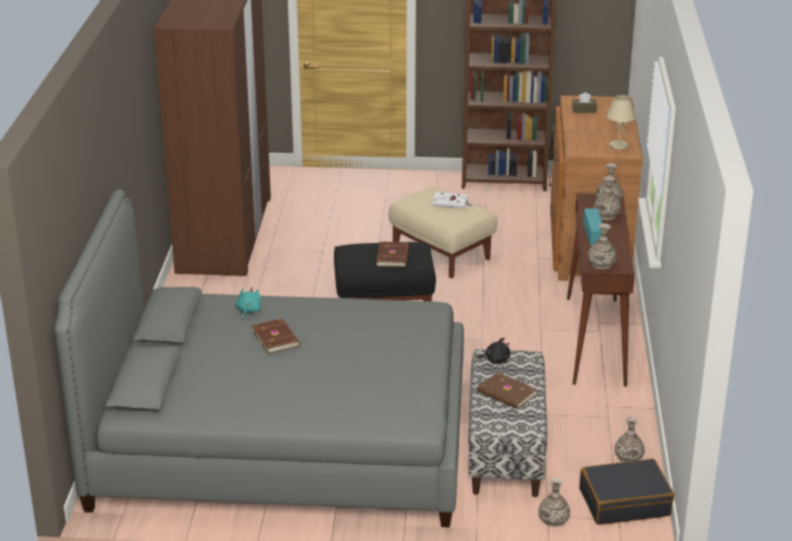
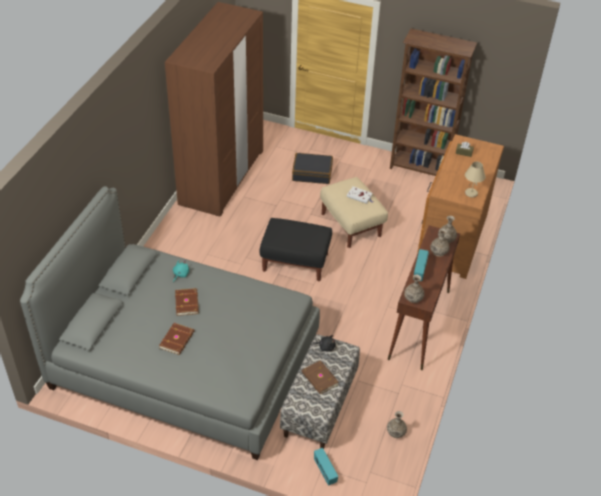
camera: 15 degrees right, 15 degrees up
brown book [376,241,409,267] -> brown book moved to [159,323,194,355]
vase [538,478,570,527] -> radio [314,448,338,485]
black suitcase [579,459,674,525] -> black suitcase moved to [292,153,333,184]

